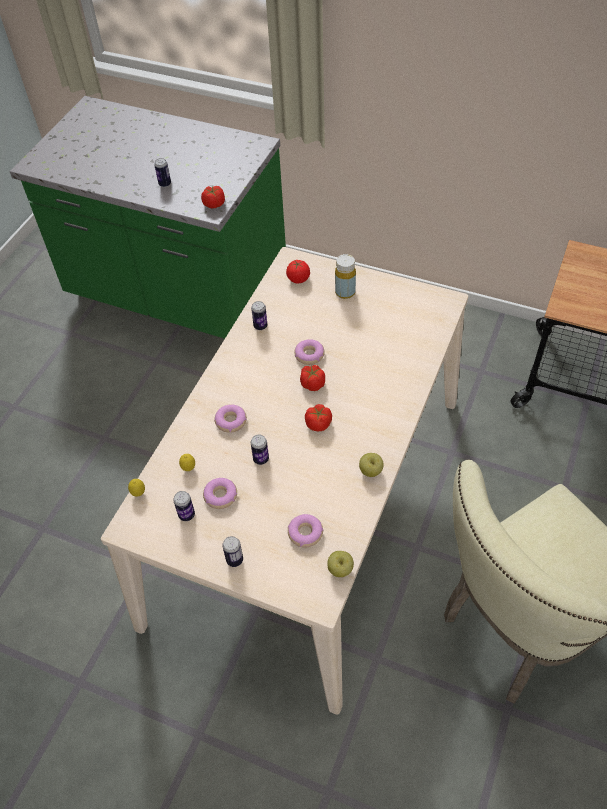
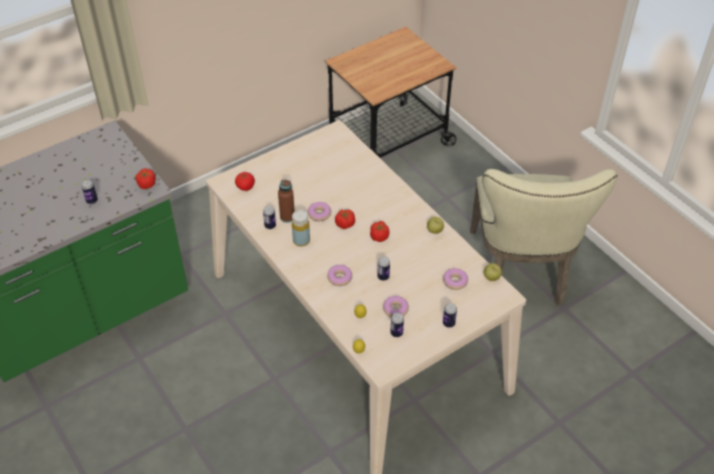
camera: 60 degrees left, 5 degrees down
yellow bottle [335,254,356,299] -> yellow bottle moved to [292,210,310,247]
none -> brown bottle [278,180,295,223]

